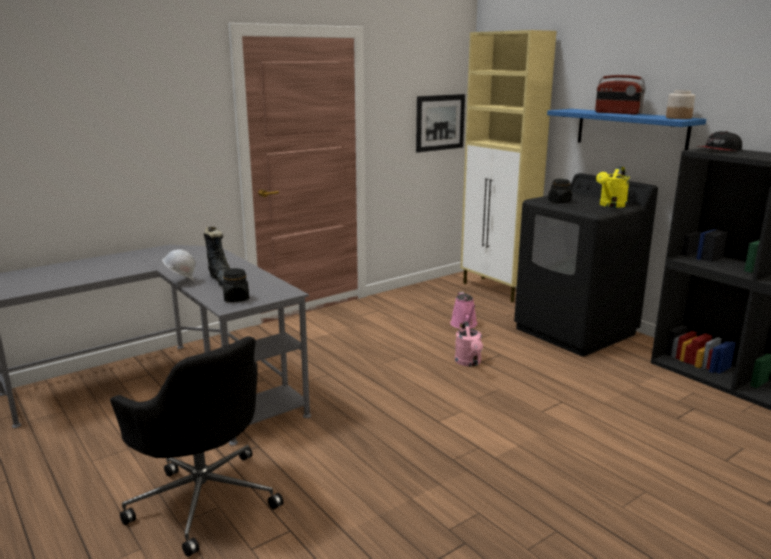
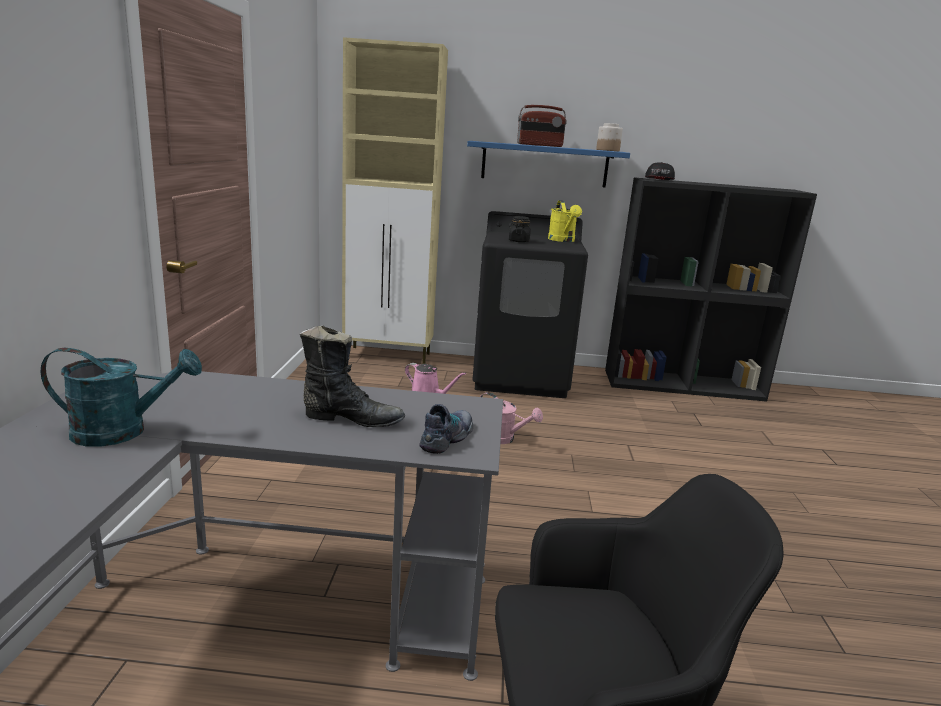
camera: 50 degrees left, 0 degrees up
white hard hat [162,250,196,281] -> none
black jar [223,268,249,302] -> shoe [419,404,473,454]
picture [416,94,465,153] -> none
none -> turquoise watering can [41,348,202,447]

